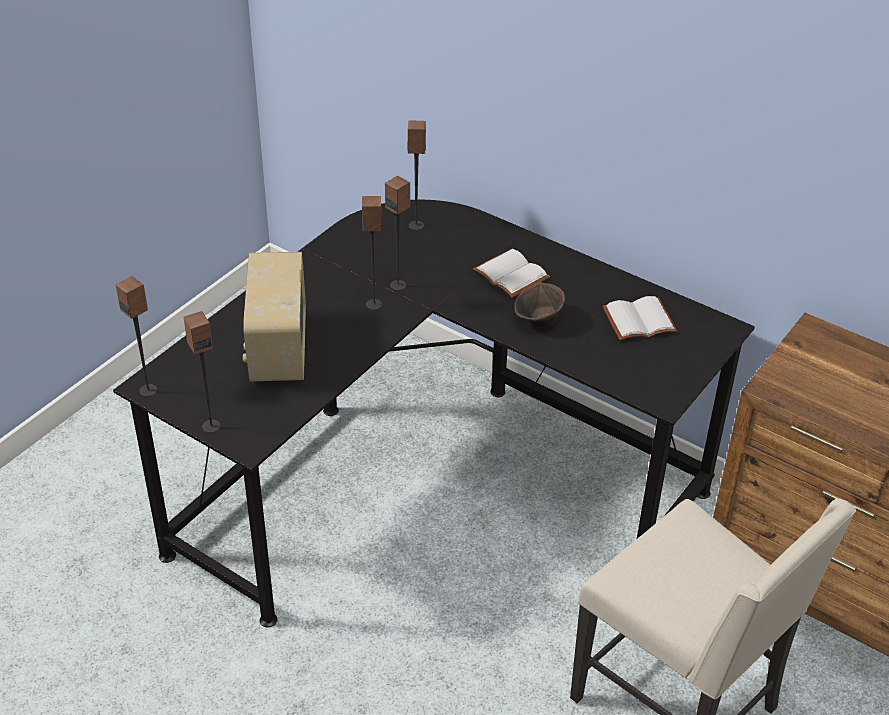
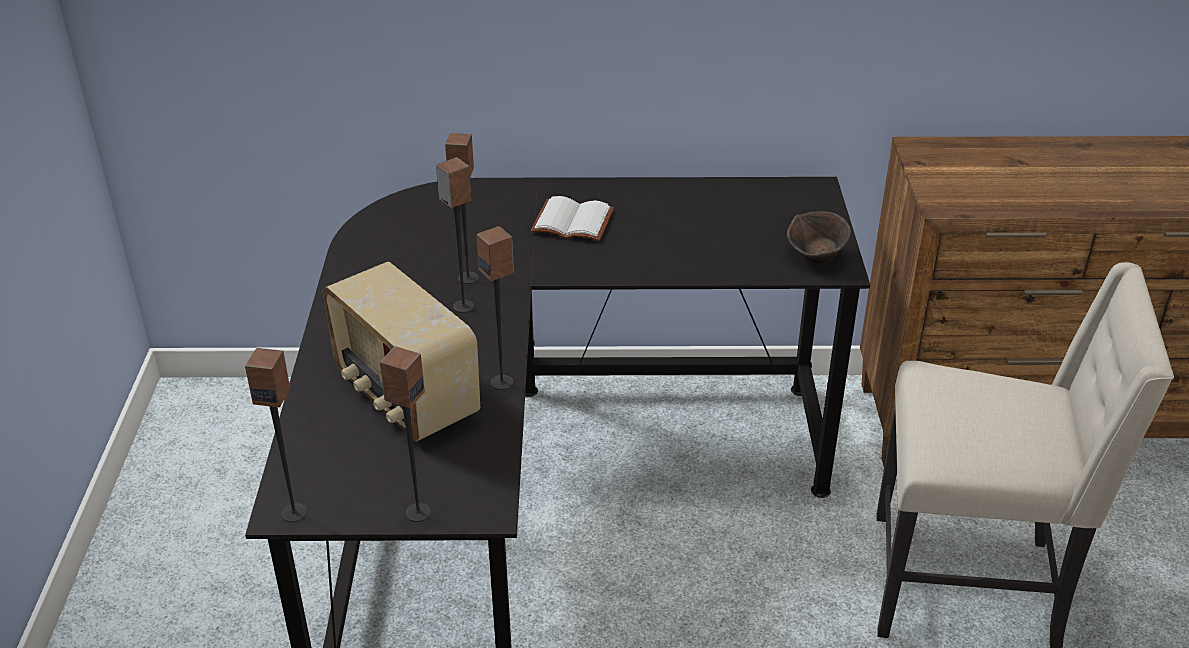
camera: 35 degrees left, 5 degrees down
speaker [408,120,426,230] -> speaker moved to [476,226,514,390]
brown bowl [514,282,565,327] -> brown bowl moved to [787,211,851,264]
white book [603,296,678,341] -> none

